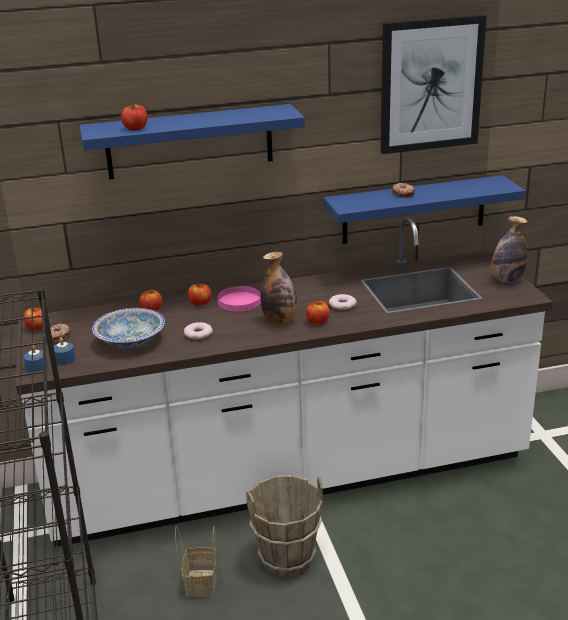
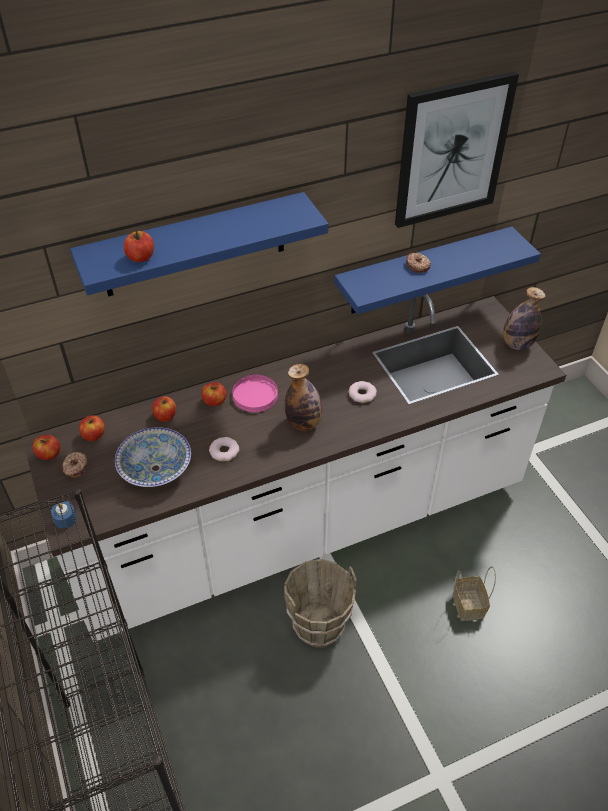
camera: 10 degrees left, 20 degrees up
blue candle [54,337,75,365] -> none
basket [175,526,216,597] -> basket moved to [453,566,496,621]
apple [306,301,330,325] -> apple moved to [79,415,105,441]

